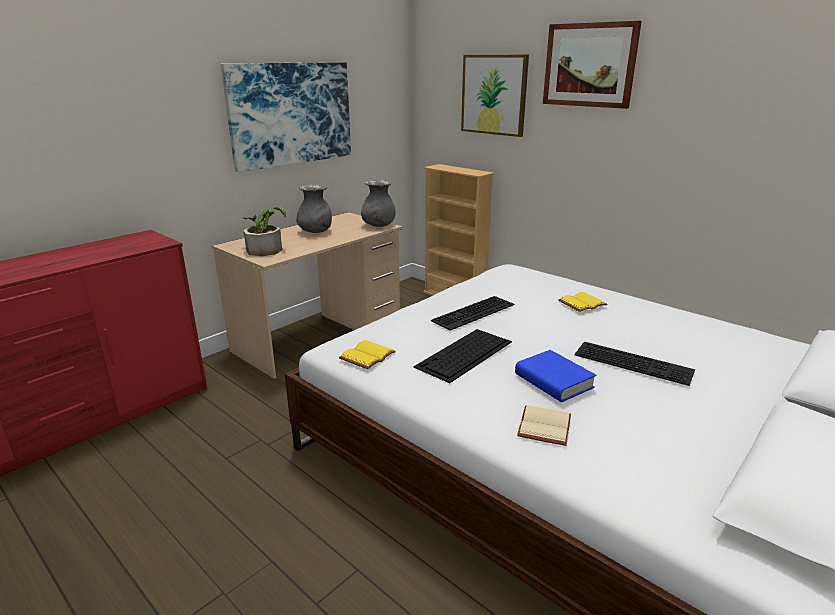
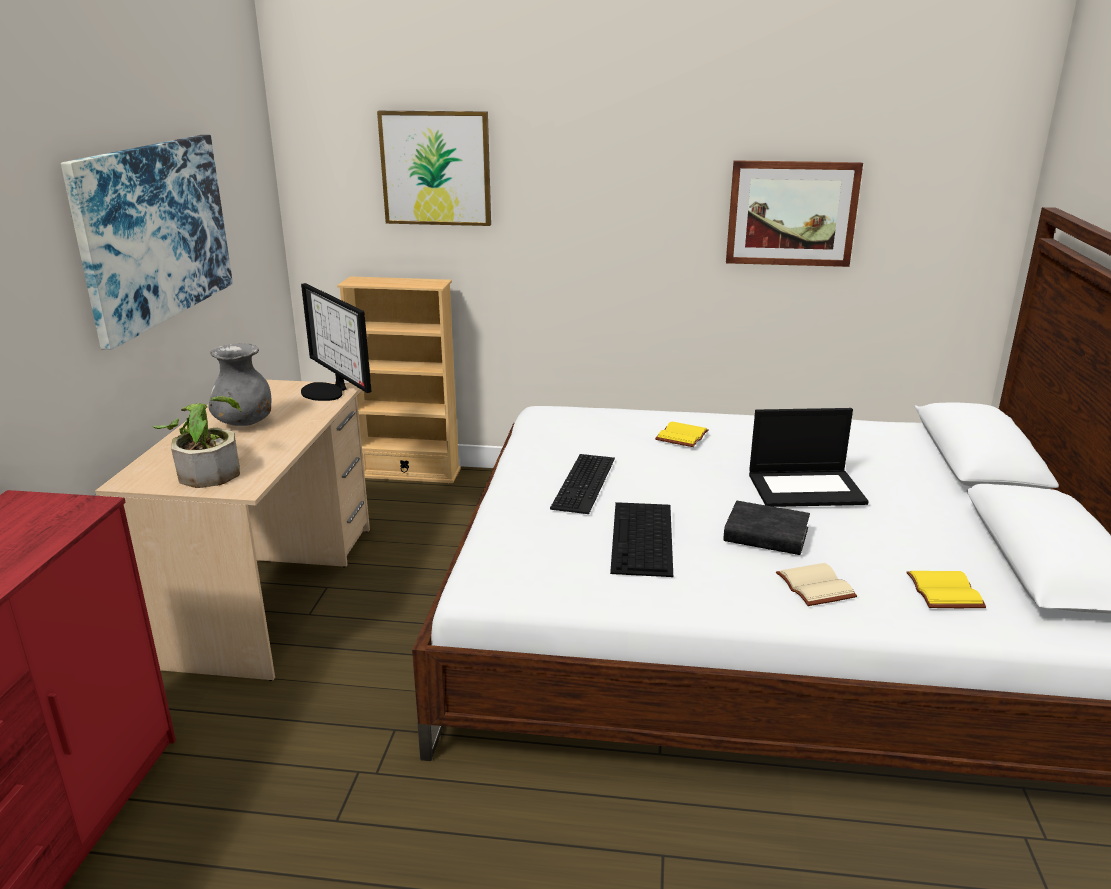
camera: 35 degrees left, 0 degrees up
yellow book [339,340,396,369] -> yellow book moved to [907,571,986,608]
grey vase [361,180,395,227] -> monitor [301,283,372,401]
blue book [515,350,596,402] -> black book [723,501,810,555]
picture [543,21,642,109] -> picture moved to [726,160,863,267]
keyboard [574,342,695,386] -> laptop [749,408,869,507]

